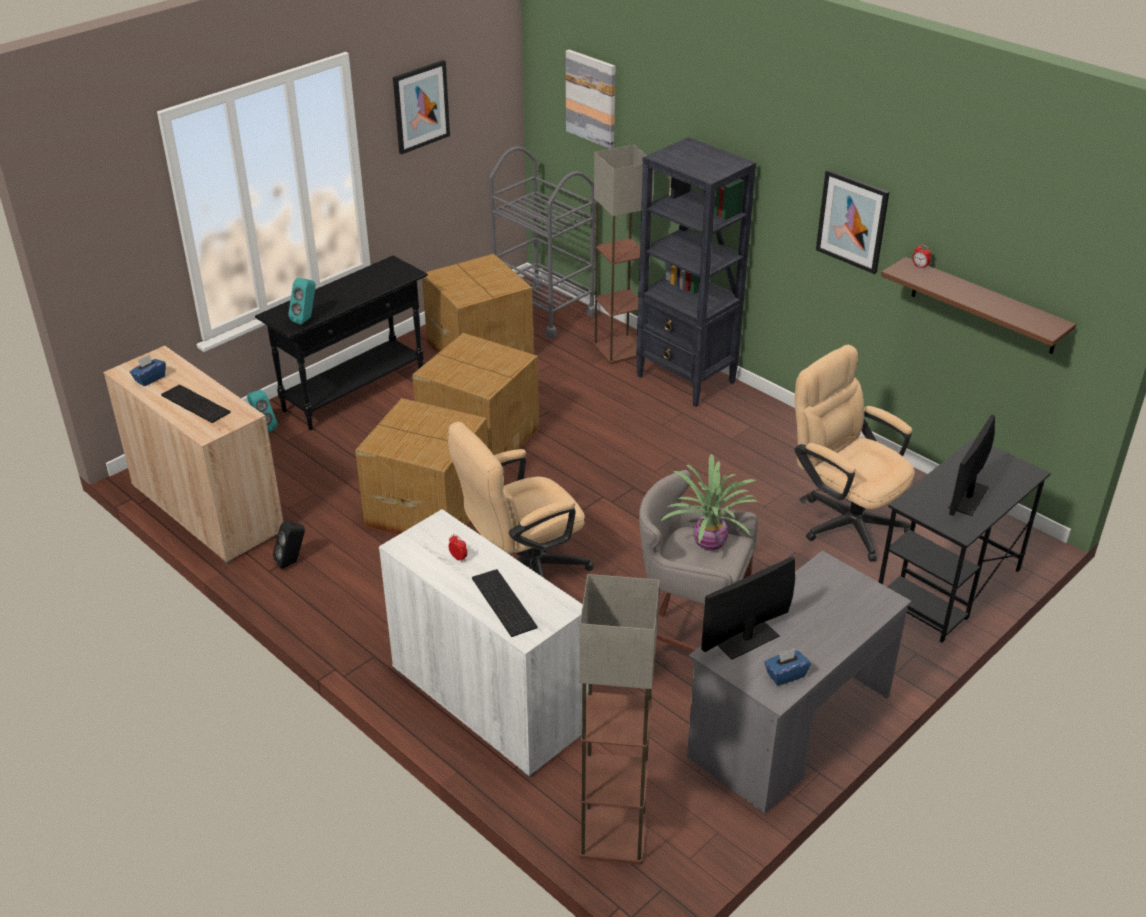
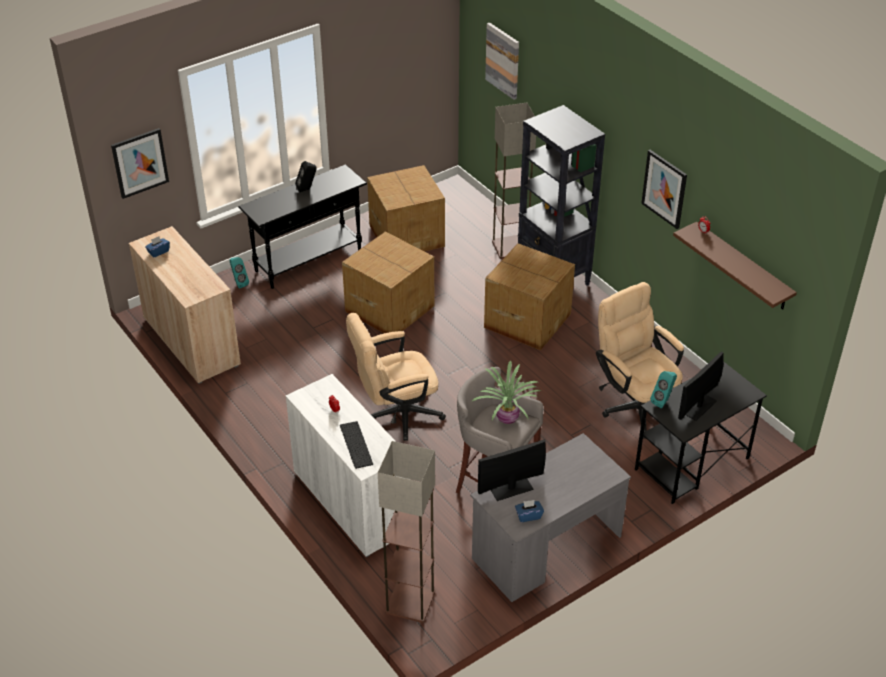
camera: 10 degrees right, 5 degrees up
keyboard [161,385,231,423] -> none
black speaker [273,521,305,569] -> black speaker moved to [295,161,317,193]
turquoise speaker [288,278,316,325] -> turquoise speaker moved to [650,371,677,408]
cardboard box [355,398,488,535] -> cardboard box moved to [484,243,575,350]
picture [393,60,450,155] -> picture moved to [111,128,169,199]
grey cart [489,146,595,338] -> none

